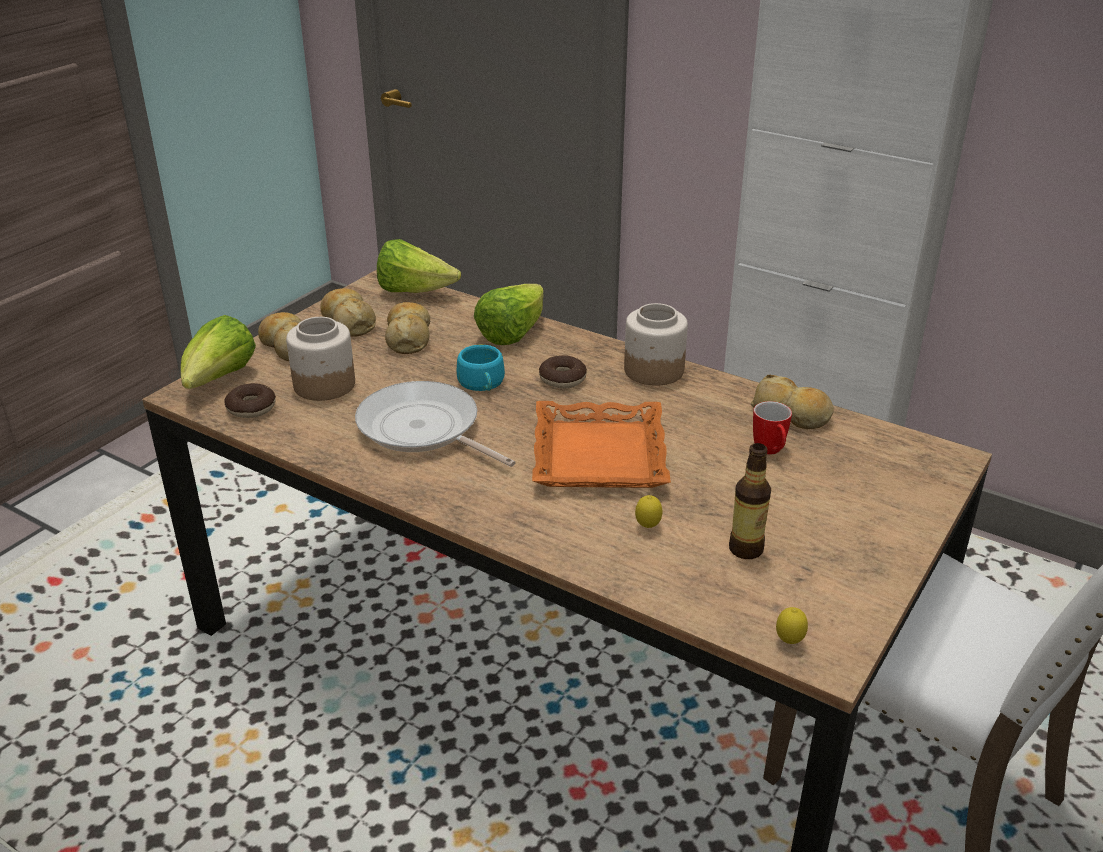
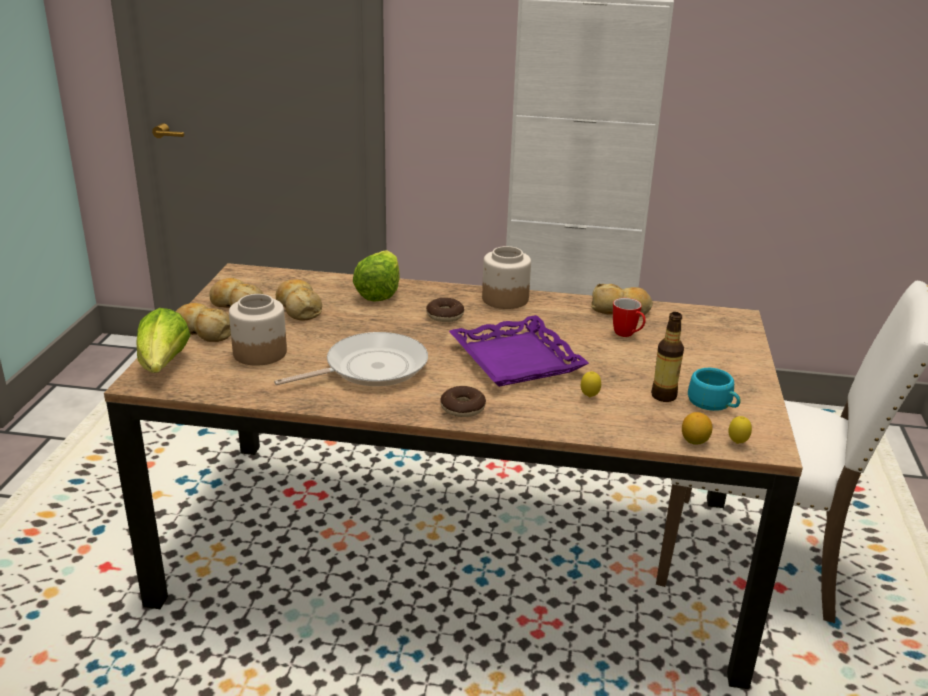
camera: 25 degrees left, 5 degrees down
donut [224,383,276,418] -> donut moved to [440,386,486,417]
frying pan [355,381,516,467] -> frying pan turned 135 degrees clockwise [274,332,428,386]
lettuce [377,239,461,293] -> none
turquoise cup [457,345,505,391] -> turquoise cup moved to [688,368,741,411]
orange tray [532,401,671,488] -> purple tray [449,315,589,387]
none -> lemon [682,412,713,445]

